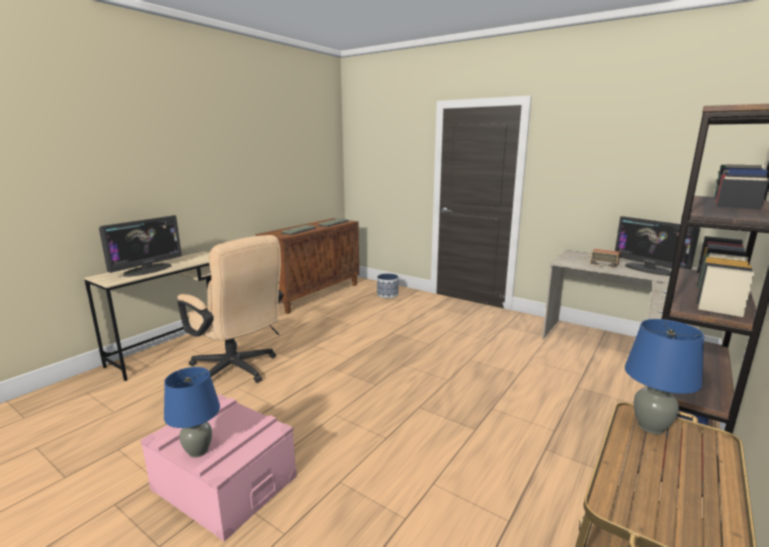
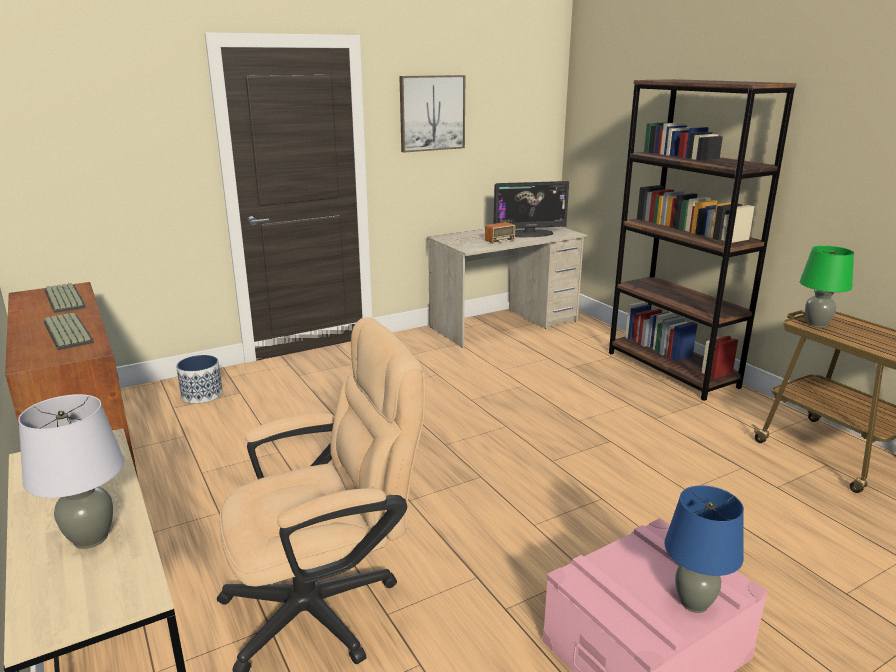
camera: 65 degrees left, 5 degrees up
monitor [99,215,182,277] -> grey table lamp [18,394,124,549]
blue table lamp [625,319,704,434] -> green table lamp [800,246,854,328]
none -> picture [399,75,465,152]

